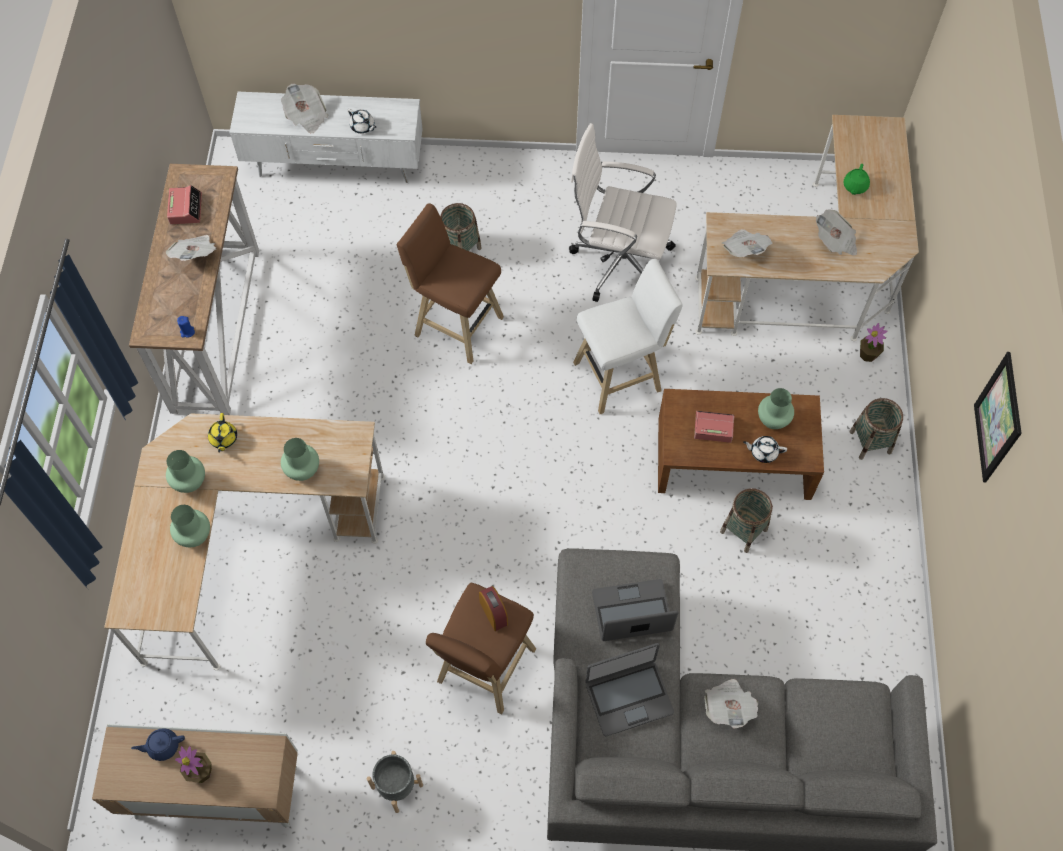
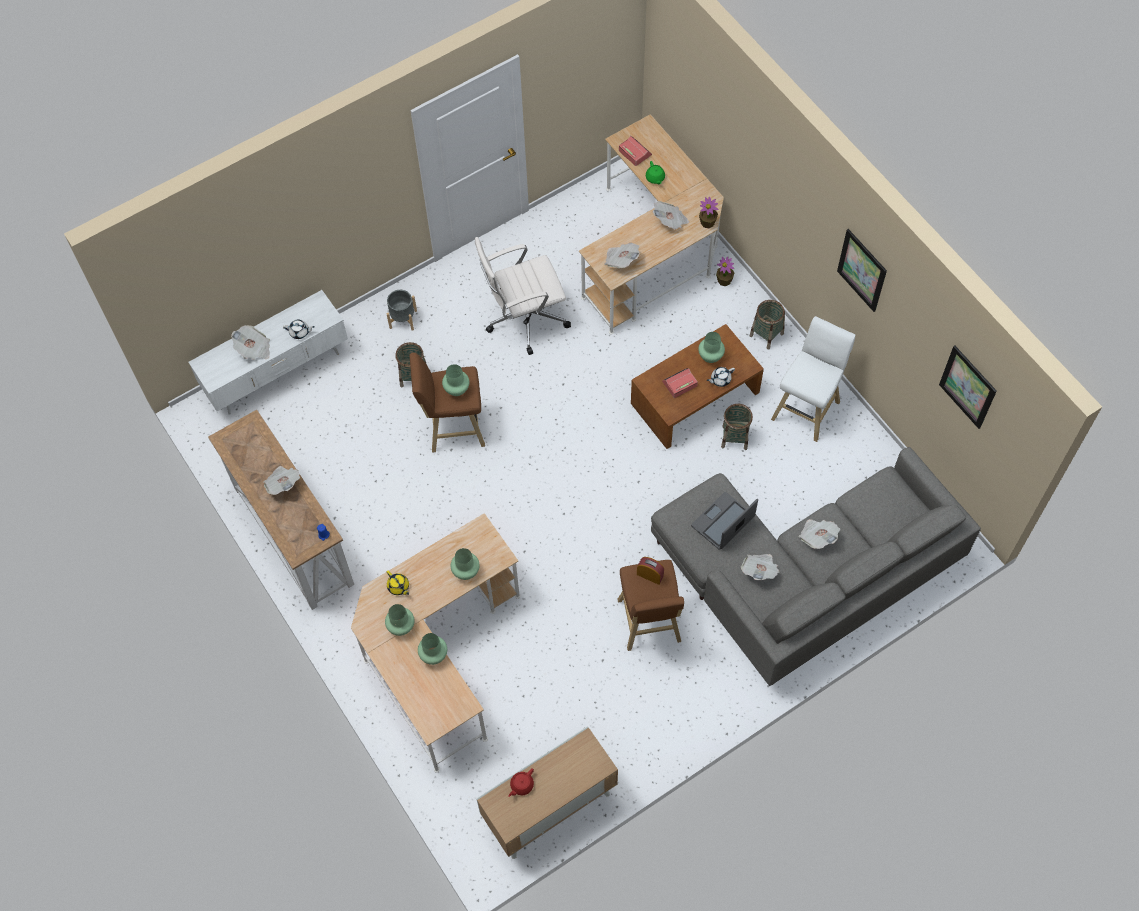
camera: 35 degrees left, 0 degrees up
blue teapot [131,728,185,761] -> red teapot [508,768,534,797]
alarm clock [167,185,202,224] -> alarm clock moved to [619,136,652,166]
potted plant [175,746,212,783] -> potted plant moved to [699,197,718,229]
grey planter [367,751,423,813] -> grey planter moved to [386,290,417,331]
white stool [573,259,683,414] -> white stool moved to [771,316,855,442]
laptop [585,643,674,736] -> newspaper [741,554,780,580]
none -> green vase [442,364,469,396]
none -> picture [939,346,997,429]

